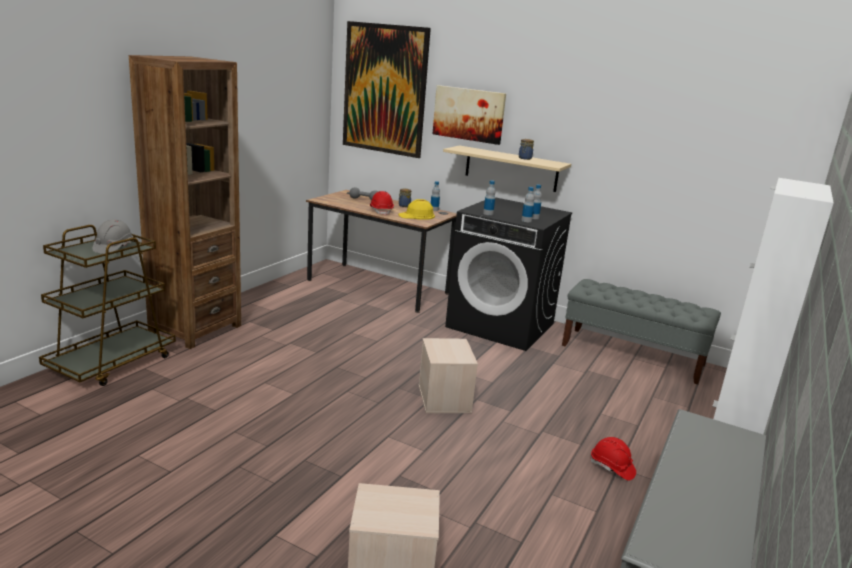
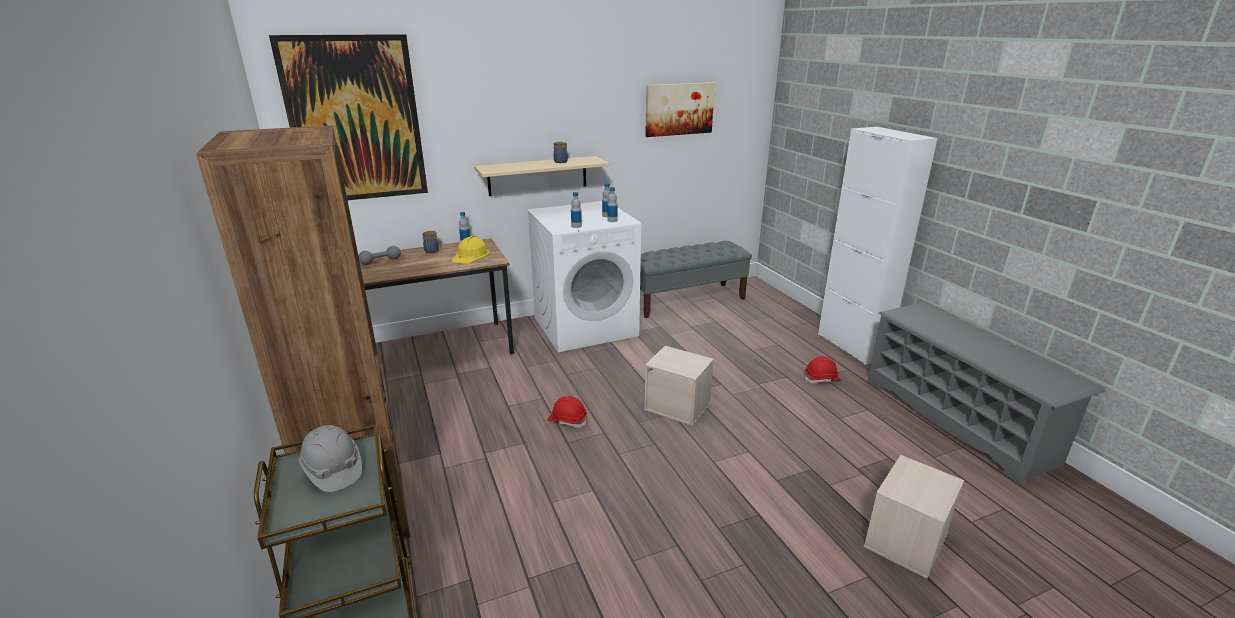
camera: 50 degrees left, 5 degrees up
red hard hat [370,191,394,216] -> red hard hat moved to [547,396,587,428]
picture [432,85,506,145] -> picture moved to [645,82,715,137]
black washing machine [445,197,572,351] -> white washing machine [527,201,641,352]

